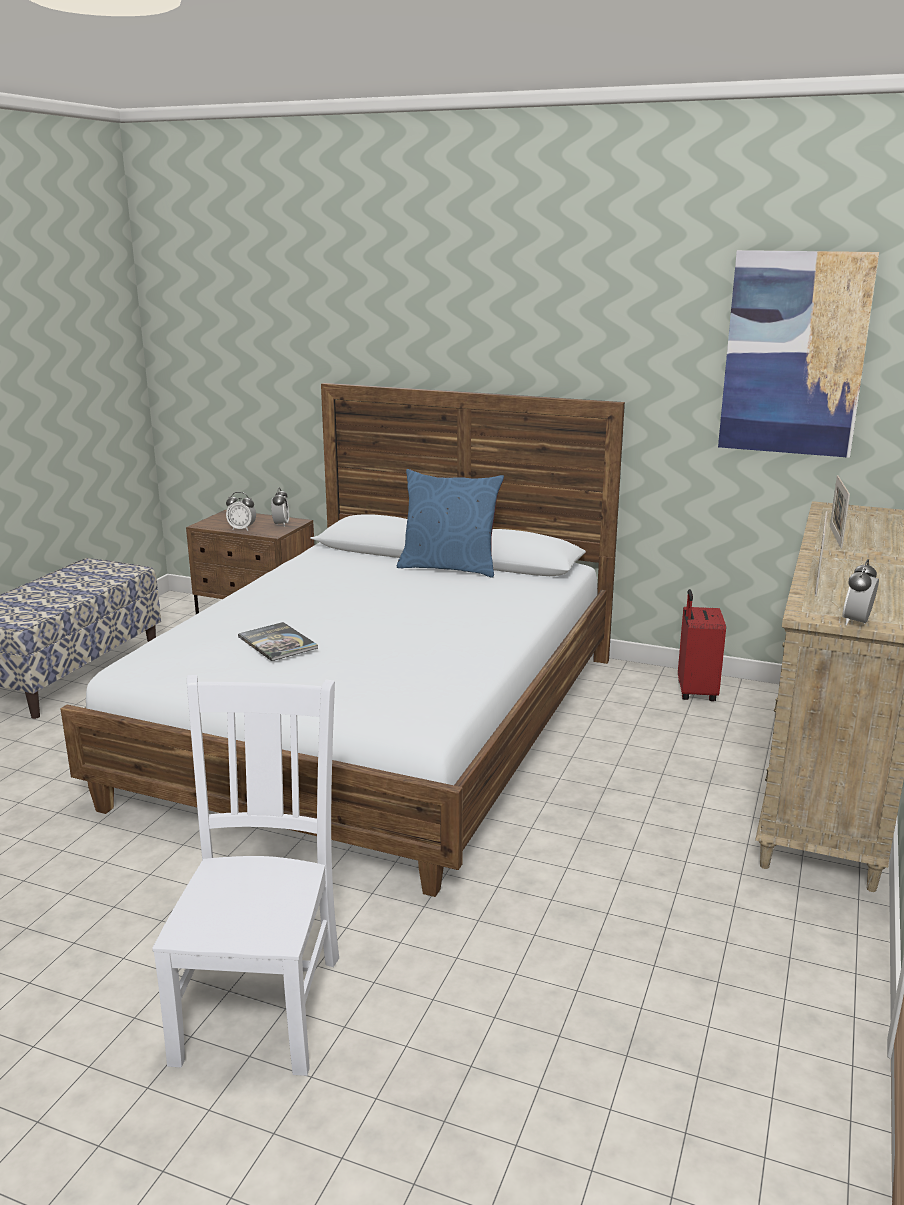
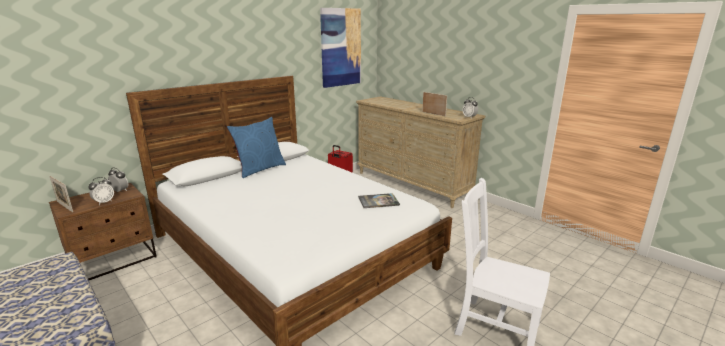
camera: 65 degrees left, 0 degrees up
book [238,622,318,661] -> book moved to [358,193,400,208]
picture frame [830,475,850,549] -> picture frame moved to [49,176,73,212]

